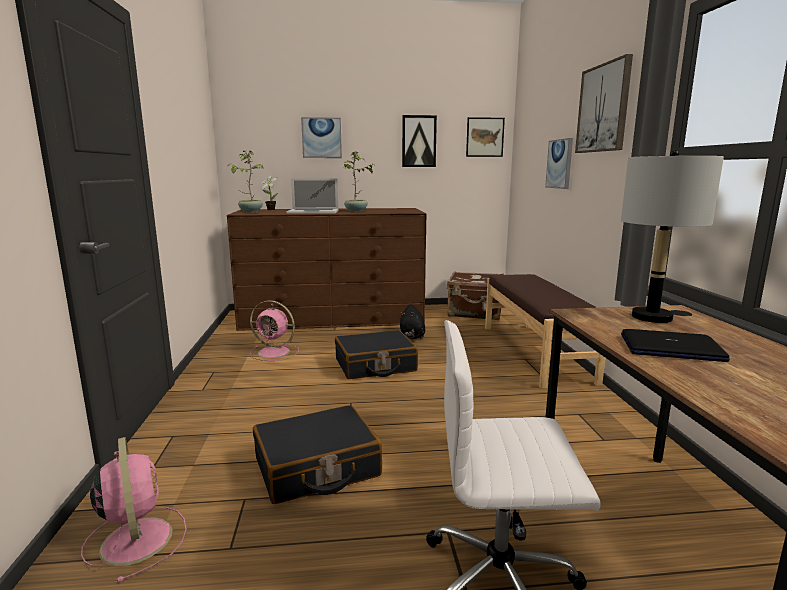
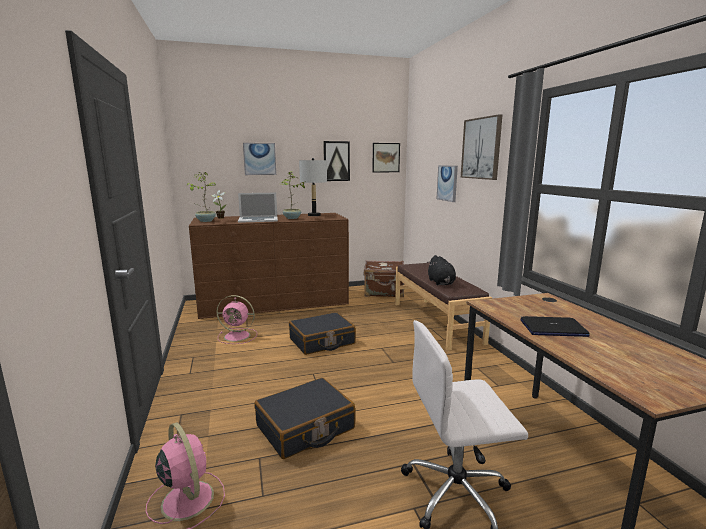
camera: 10 degrees left, 0 degrees up
black plush toy [400,304,425,339] -> black plush toy moved to [427,255,456,285]
grey table lamp [621,150,724,323] -> grey table lamp moved to [299,158,327,216]

